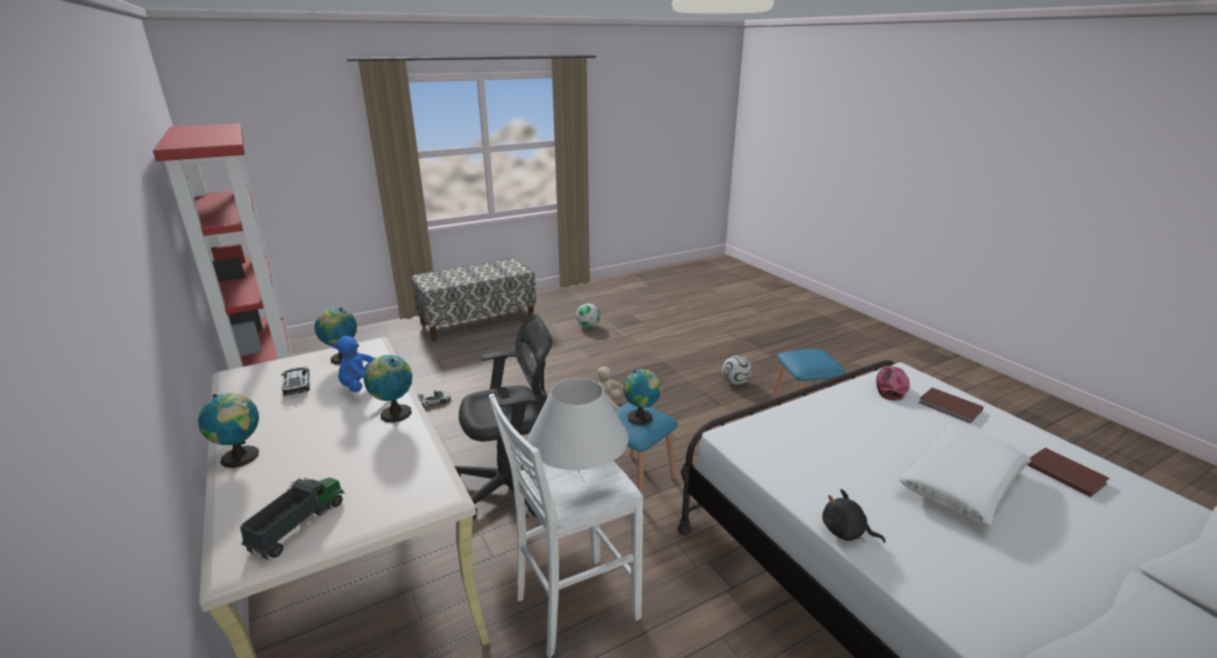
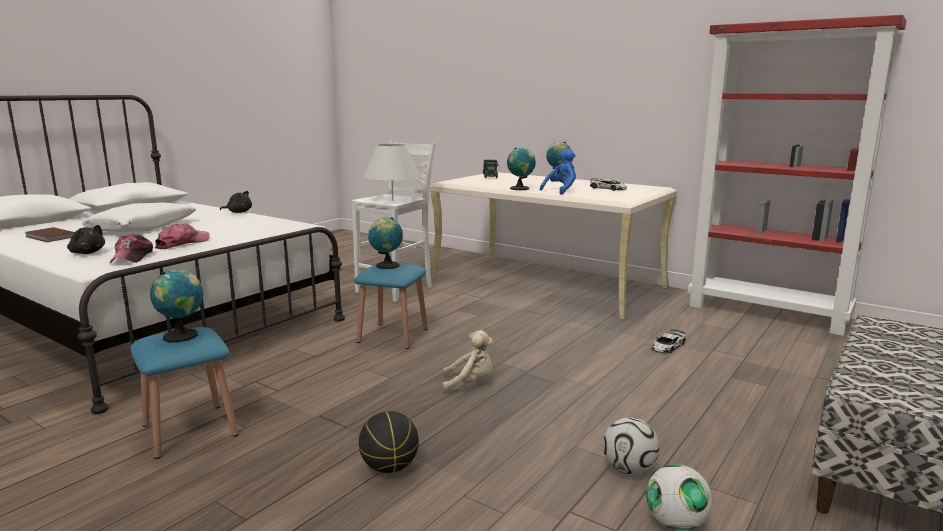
camera: 155 degrees right, 10 degrees down
globe [314,307,357,365] -> globe moved to [150,270,203,343]
black office chair [454,313,553,519] -> none
football [722,356,752,385] -> football moved to [603,417,659,475]
brown book [919,388,984,423] -> black plush toy [67,225,105,254]
none -> cap [155,224,210,249]
none -> basketball [359,411,419,473]

